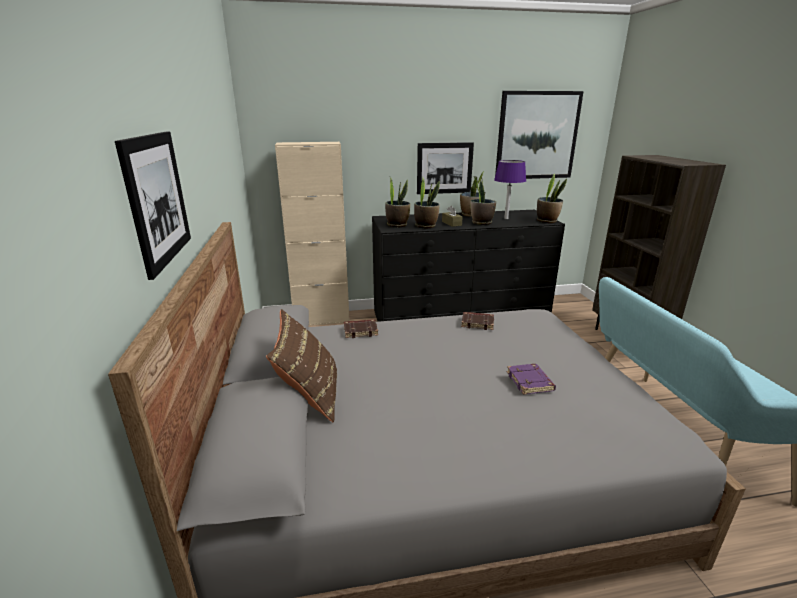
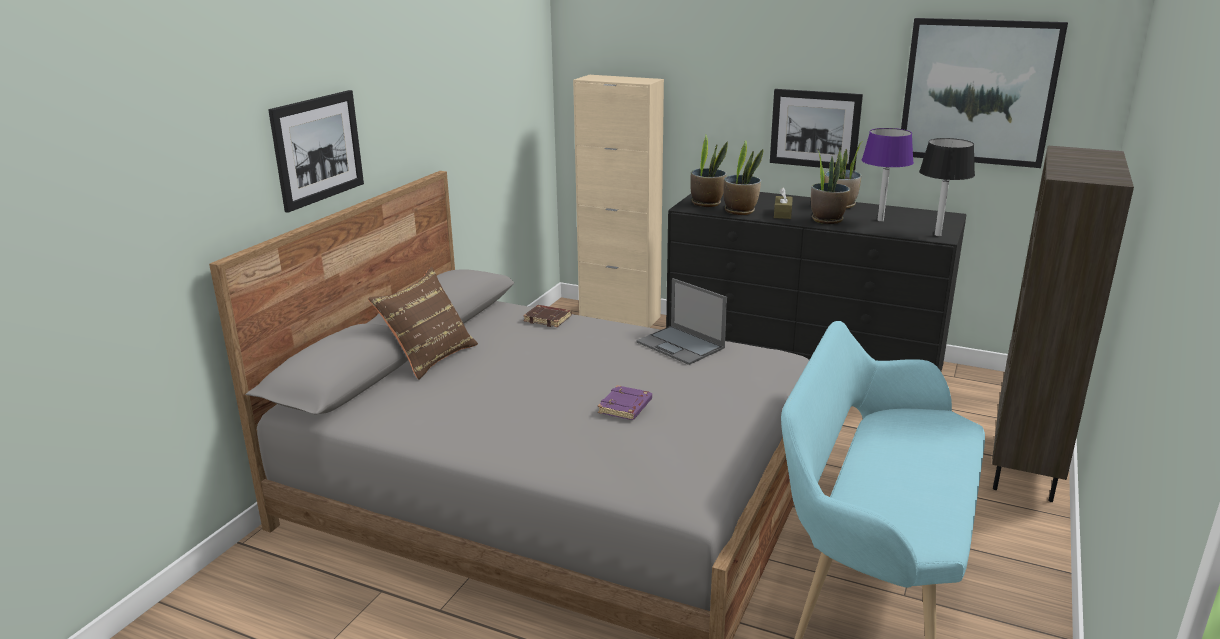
camera: 35 degrees right, 0 degrees up
brown book [461,312,494,330] -> laptop [636,278,727,365]
potted plant [537,174,567,223] -> black table lamp [919,138,975,236]

